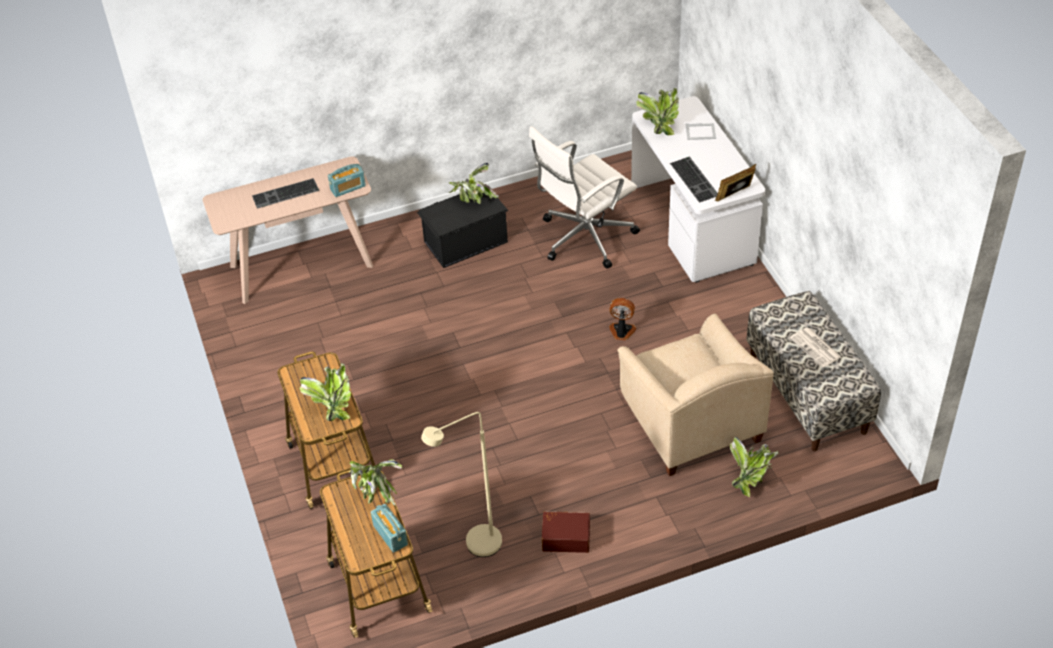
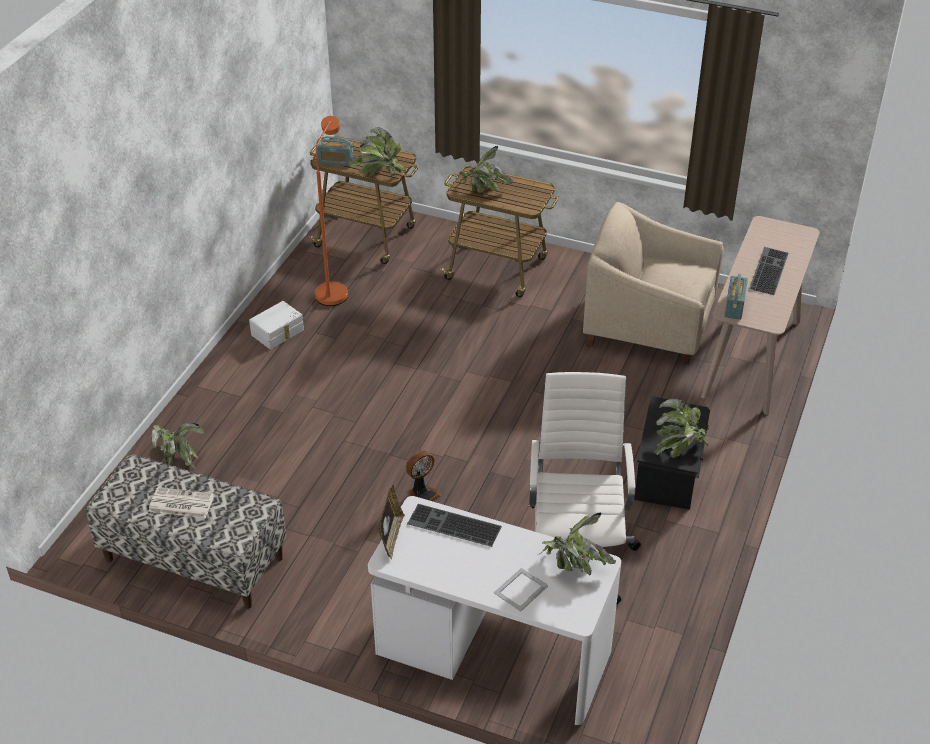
camera: 130 degrees right, 5 degrees down
beige floor lamp [421,412,502,557] -> orange floor lamp [315,116,348,306]
brown storage box [542,511,590,553] -> white storage box [249,301,304,349]
beige armchair [617,314,774,476] -> beige armchair moved to [583,202,723,365]

